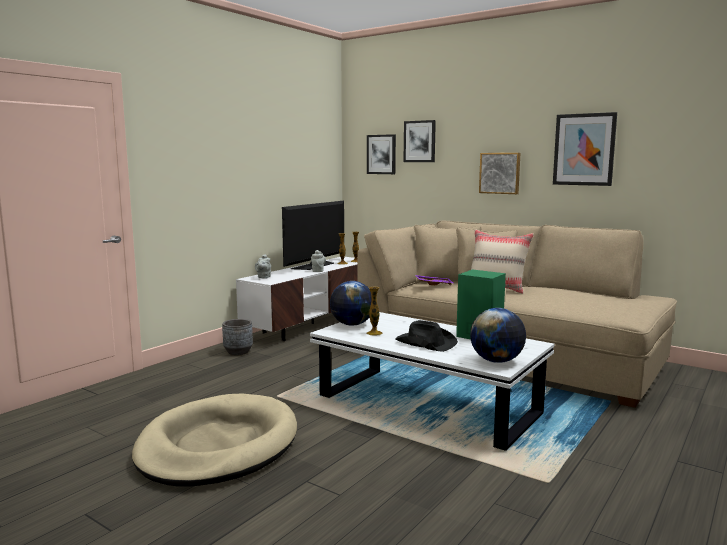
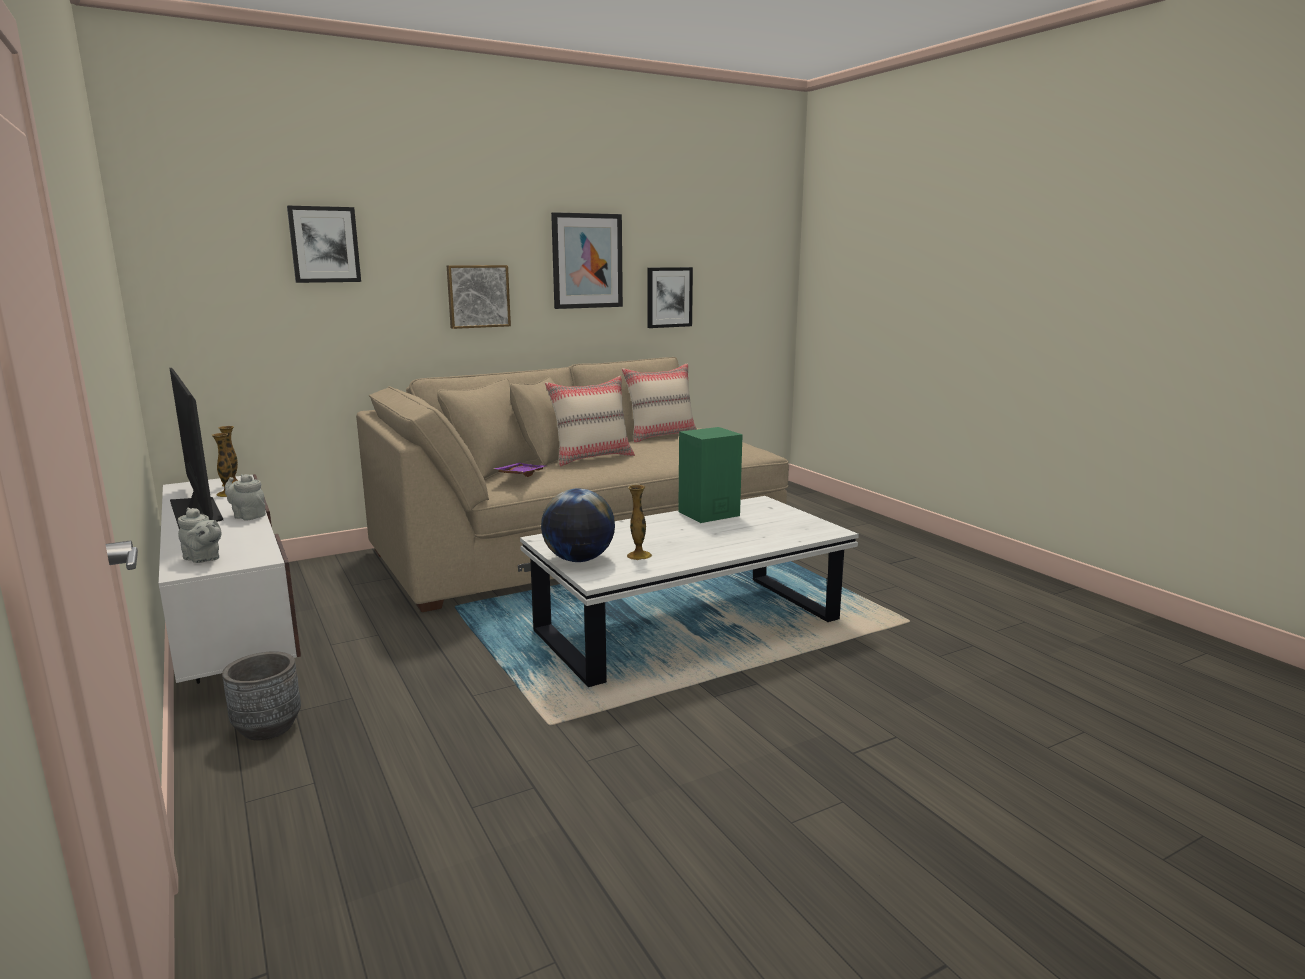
camera: 65 degrees left, 5 degrees up
beige dog bed [132,394,297,487] -> none
picture [367,134,396,174] -> picture moved to [647,267,693,328]
black hat [396,320,458,352] -> none
globe [470,308,526,363] -> none
none -> beige pillow [622,363,697,442]

